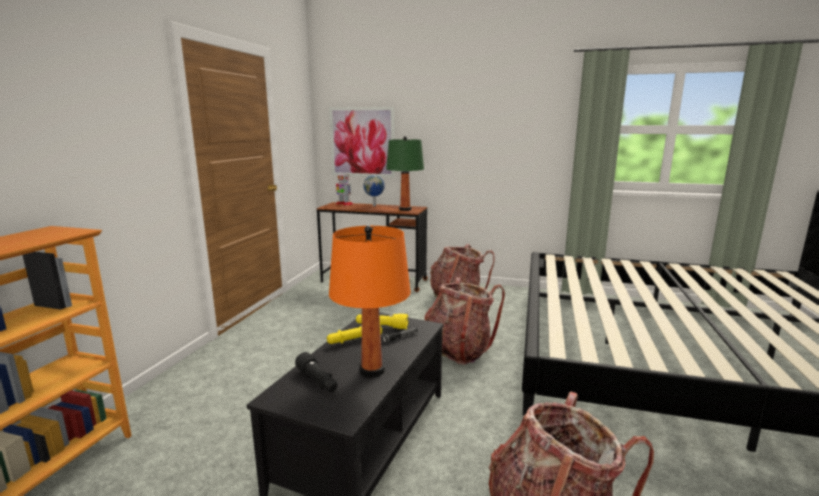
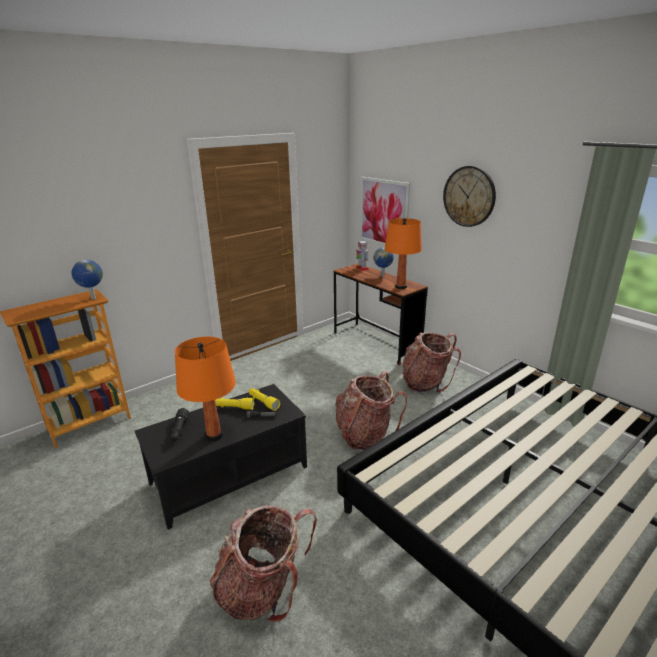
camera: 35 degrees right, 10 degrees up
green table lamp [386,136,424,211] -> orange table lamp [384,218,422,289]
none -> globe [72,260,103,300]
none -> wall clock [443,166,496,227]

